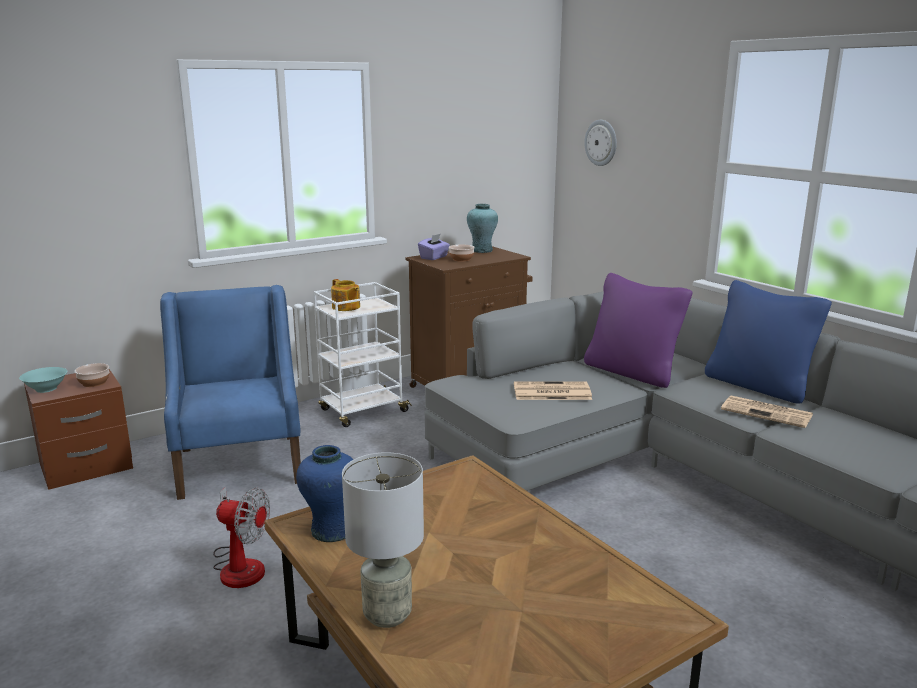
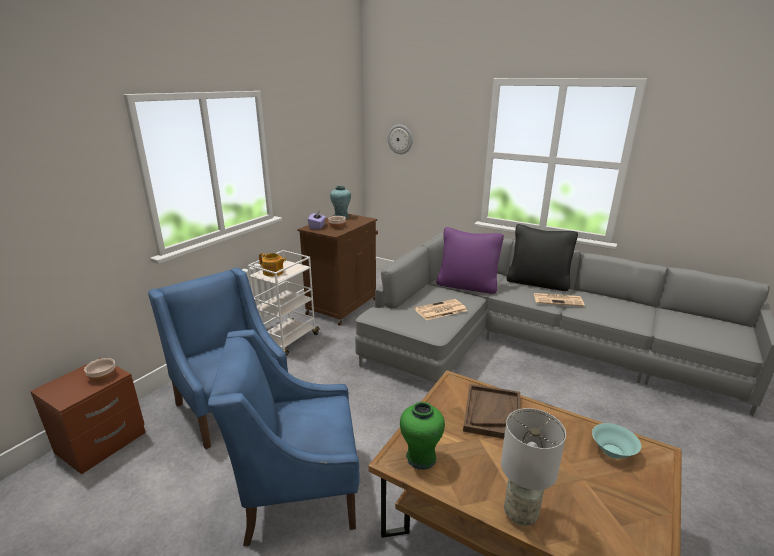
camera: 25 degrees left, 5 degrees up
turquoise bowl [19,367,67,393] -> turquoise bowl moved to [592,423,641,459]
fan [213,487,270,588] -> blue armchair [208,329,360,546]
blue vase [296,445,354,542] -> green vase [400,402,445,470]
blue pillow [705,280,832,404] -> black pillow [507,224,578,291]
none -> brown tray [463,384,521,439]

